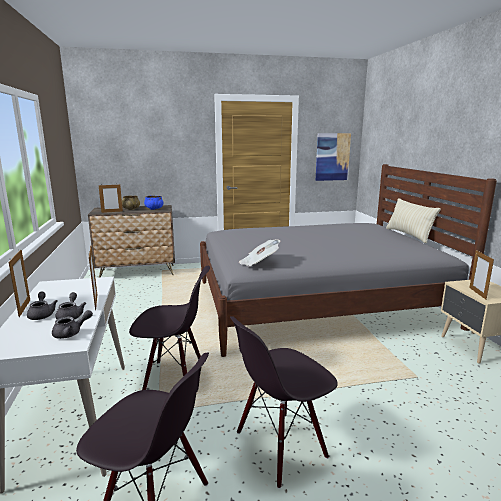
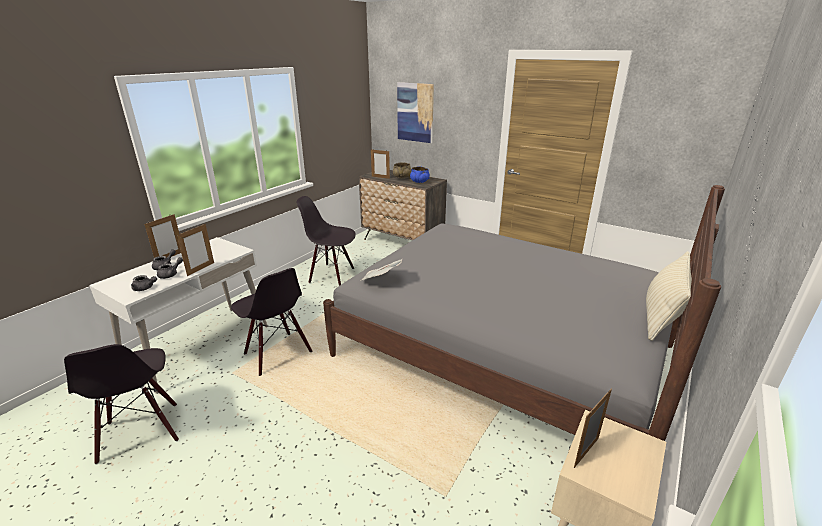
camera: 45 degrees right, 10 degrees up
black chair [230,316,338,489] -> black chair moved to [297,196,356,286]
picture [316,133,351,181] -> picture moved to [397,82,434,143]

